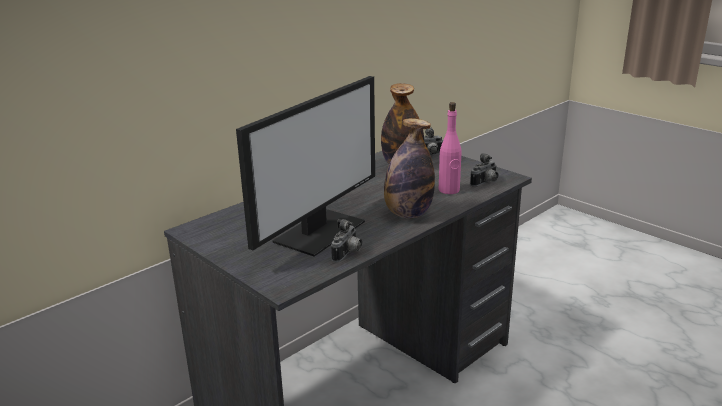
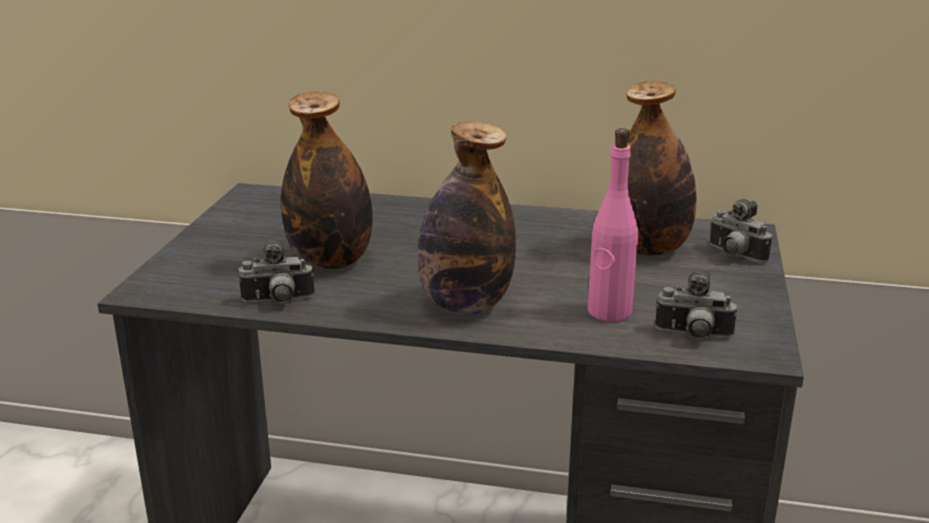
camera: 55 degrees right, 0 degrees up
monitor [236,76,375,257] -> bottle [281,91,373,270]

